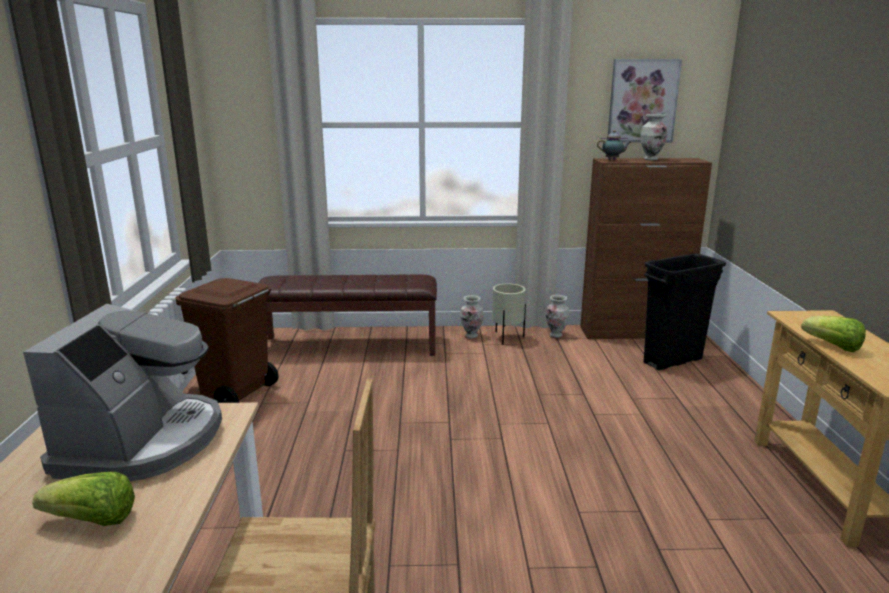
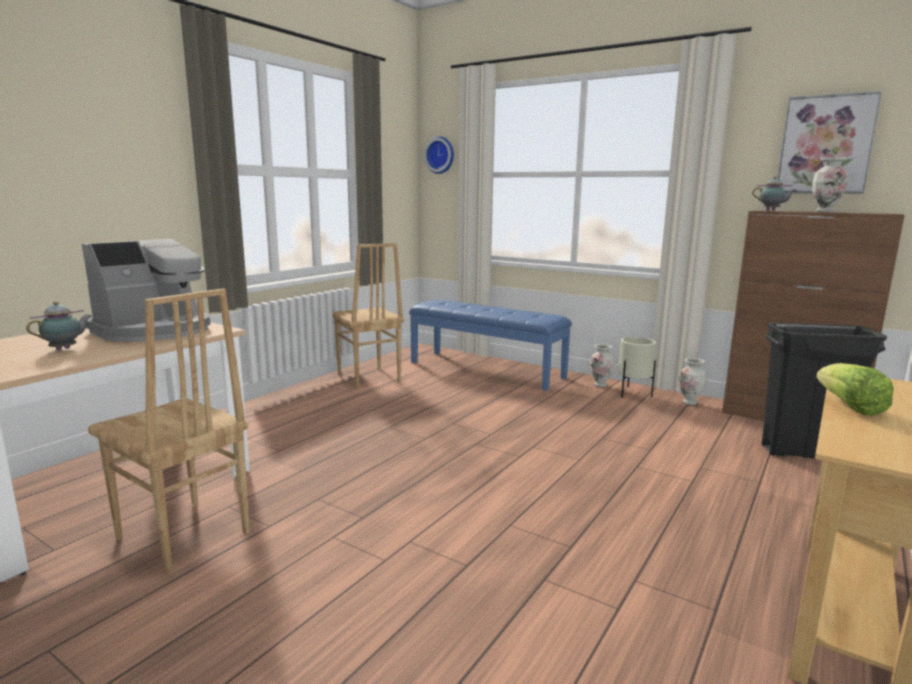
camera: 35 degrees right, 5 degrees down
lettuce [32,472,135,526] -> teapot [26,301,91,350]
brown trash can [175,278,278,403] -> brown chair [332,243,404,390]
brown bench [258,274,437,356] -> blue bench [409,300,572,391]
none -> wall clock [424,136,454,174]

